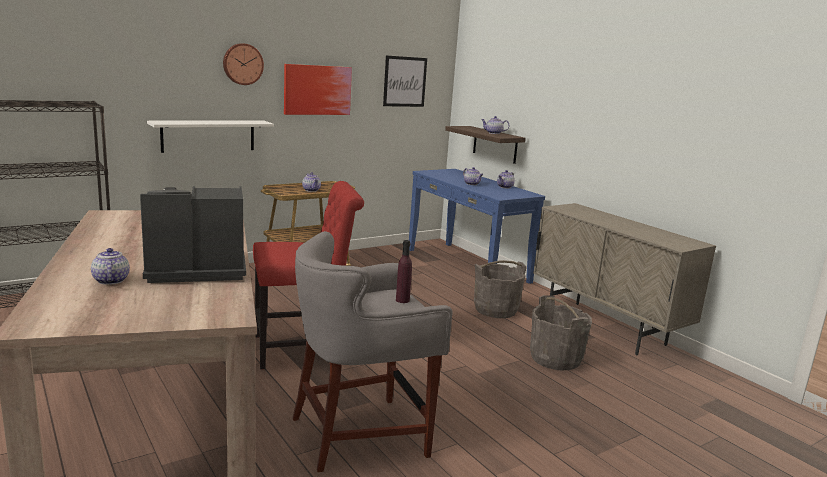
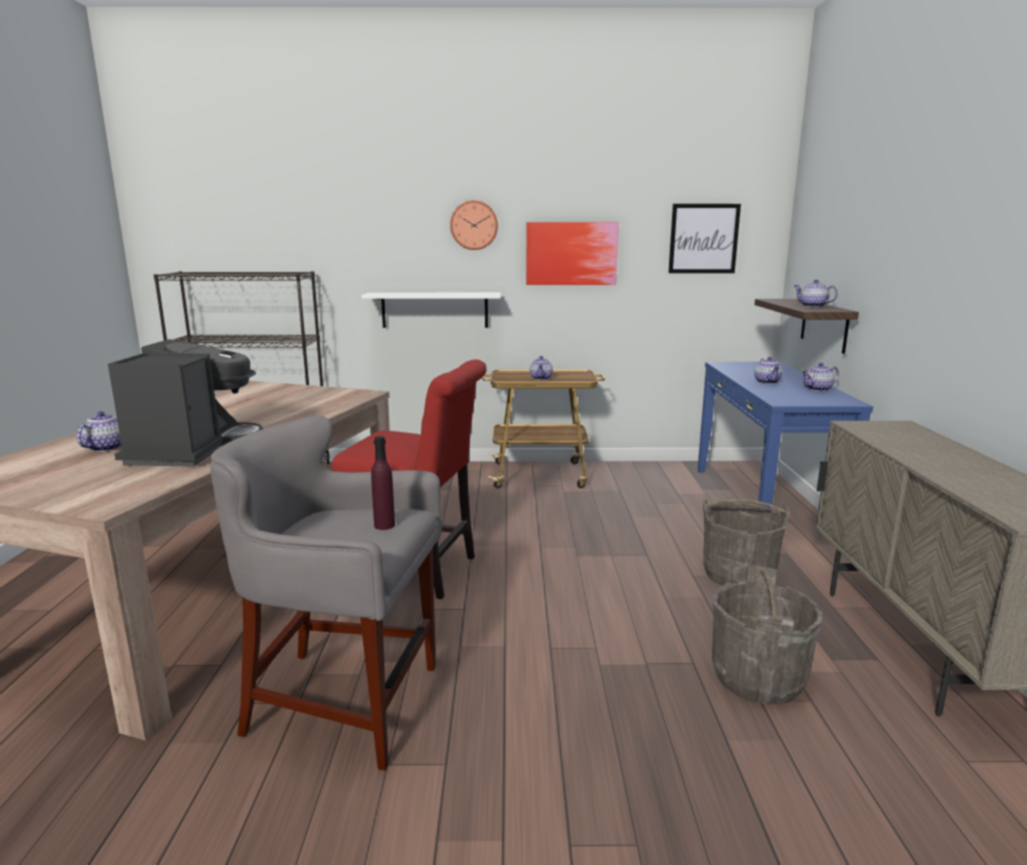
camera: 35 degrees right, 0 degrees up
coffee machine [140,186,246,283] -> coffee machine turned 75 degrees clockwise [108,339,263,467]

